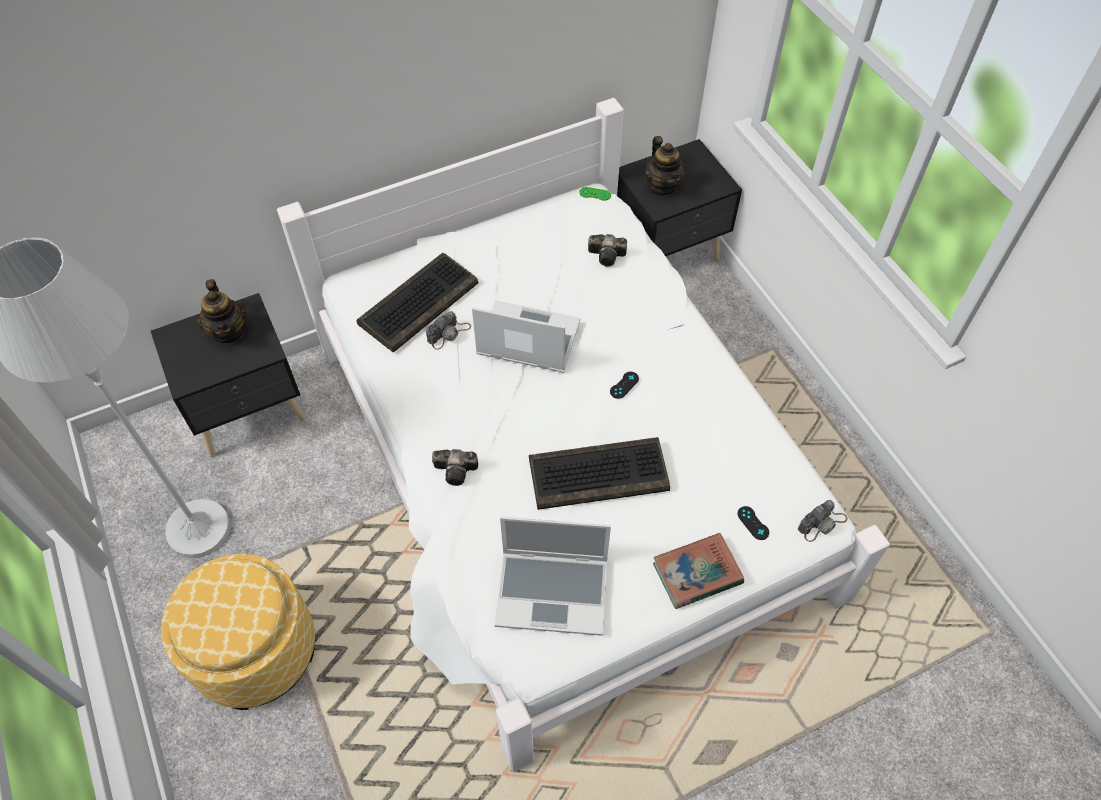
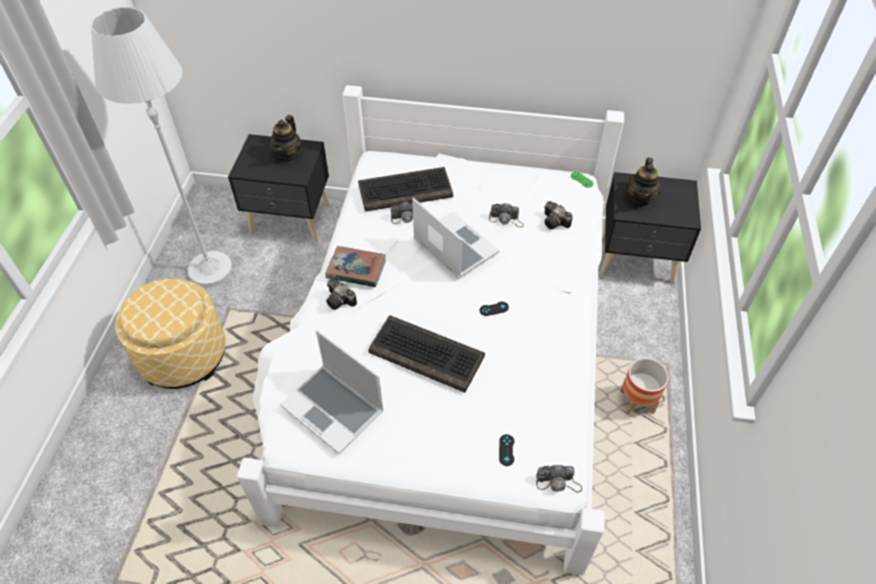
camera: 35 degrees right, 5 degrees down
book [653,533,744,609] -> book moved to [325,246,386,287]
none -> camera [489,203,524,228]
none -> planter [620,358,669,415]

